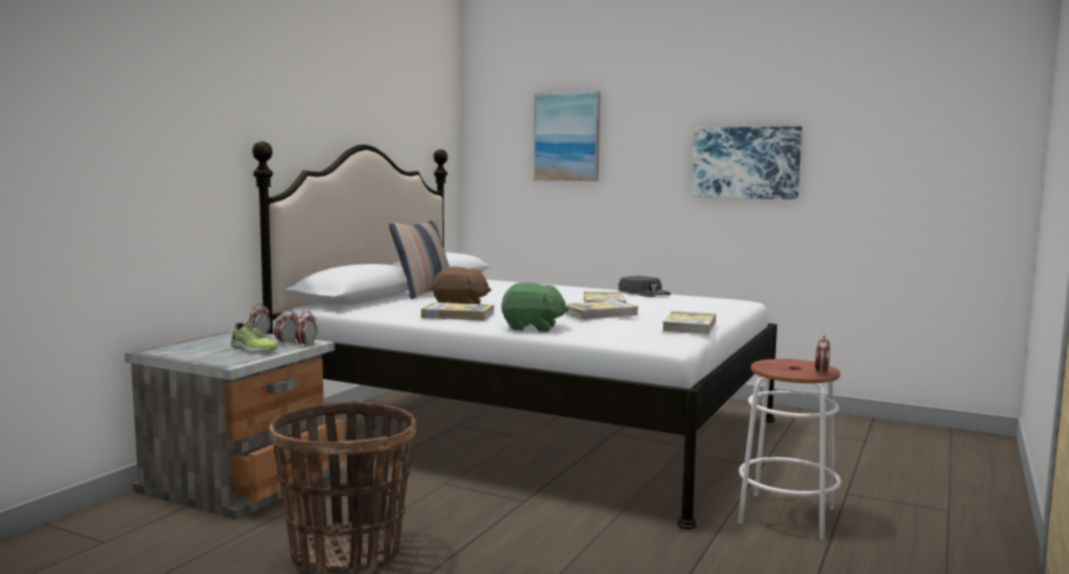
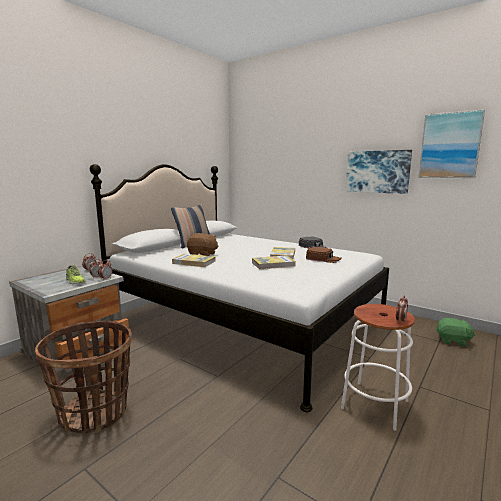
camera: 10 degrees right, 5 degrees up
green plush toy [501,282,569,332] -> green plush toy moved to [436,318,476,346]
picture [533,91,600,181] -> picture moved to [418,109,485,178]
book [662,311,716,335] -> none
none -> brown cap [306,247,342,263]

